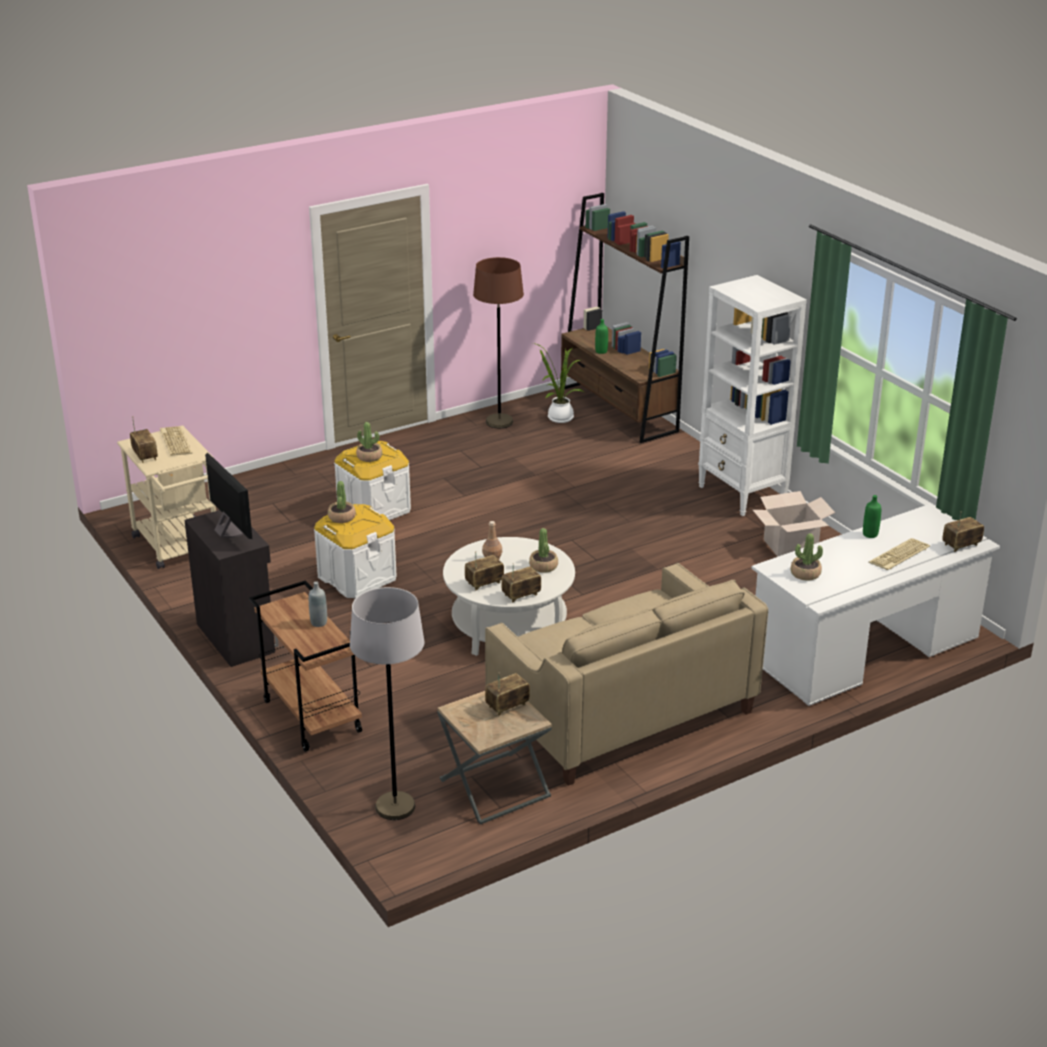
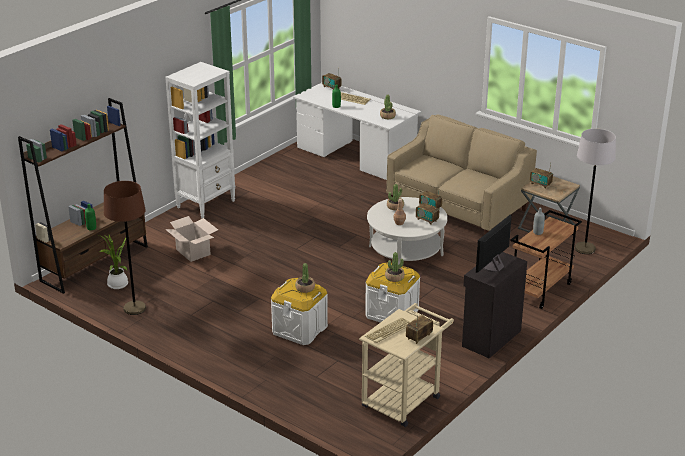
camera: 110 degrees left, 0 degrees up
cardboard box [753,491,835,557] -> cardboard box moved to [165,216,218,262]

